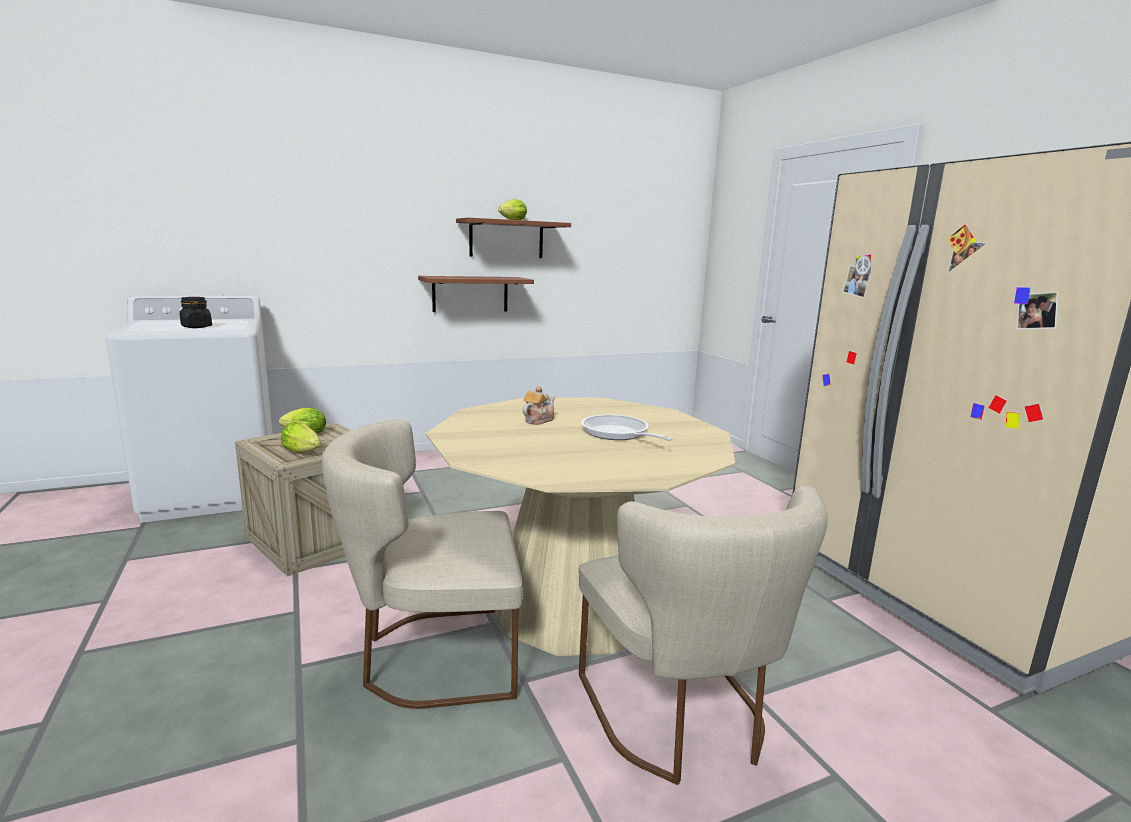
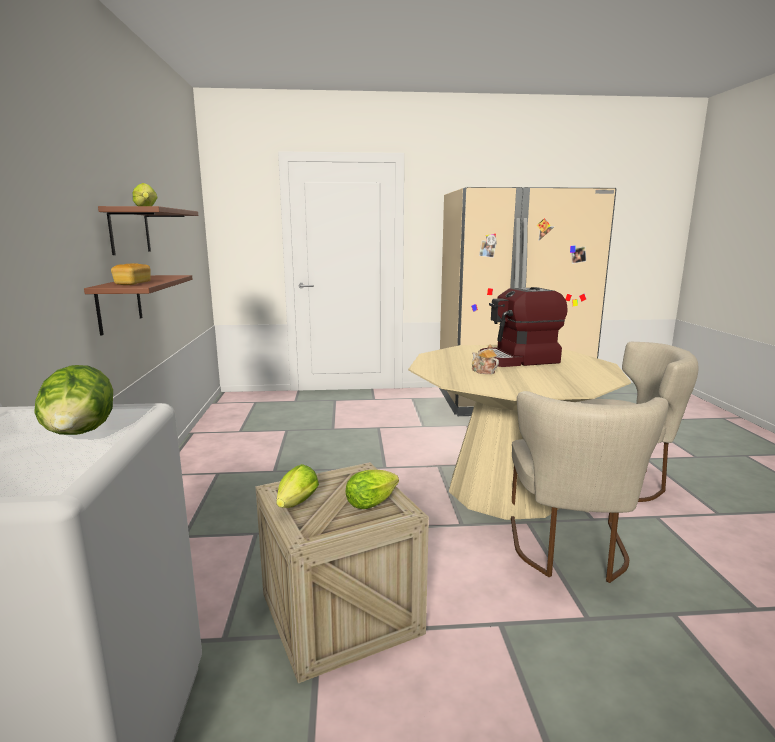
camera: 70 degrees left, 0 degrees up
black jar [180,297,212,328] -> lettuce [34,365,113,435]
frying pan [581,415,673,441] -> coffee machine [479,287,568,367]
none -> bread [111,263,151,285]

